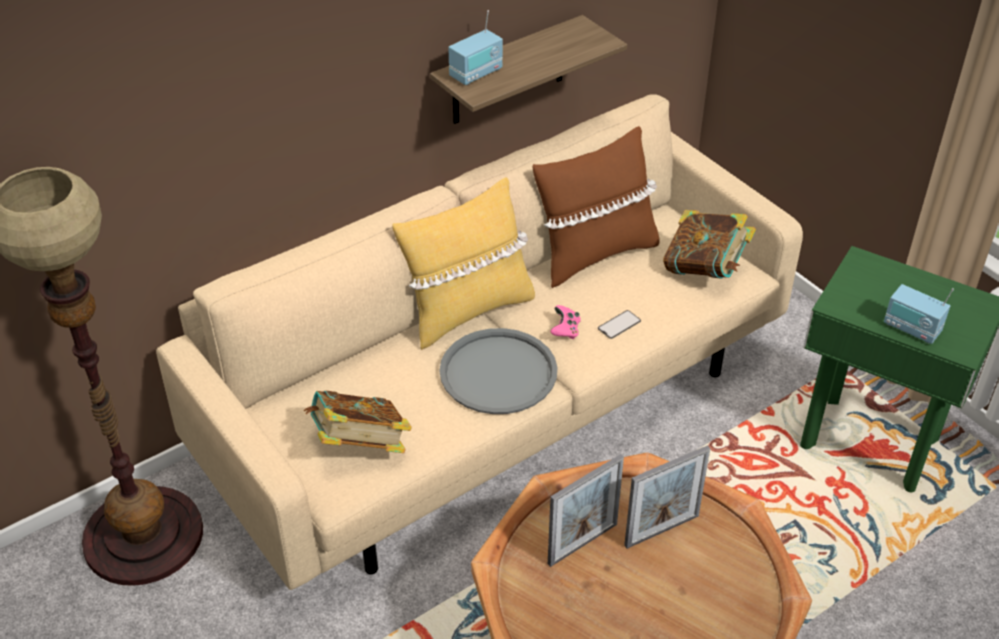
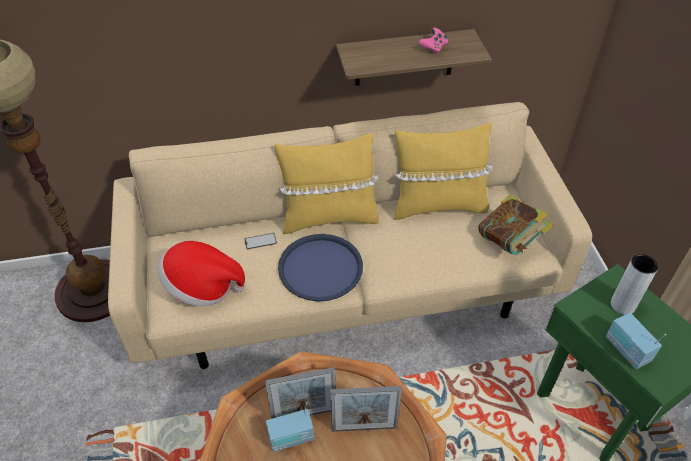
camera: 25 degrees right, 5 degrees up
book [304,391,412,453] -> hat [158,241,245,306]
grey tray [439,328,558,414] -> blue tray [278,234,363,301]
radio [448,10,503,85] -> radio moved to [266,402,314,452]
brown pillow [532,126,660,288] -> yellow pillow [394,123,493,220]
pink game controller [550,305,581,339] -> pink game controller moved to [419,28,448,54]
phone [598,310,641,339] -> phone moved to [245,233,277,249]
none -> grey vase [611,254,658,315]

